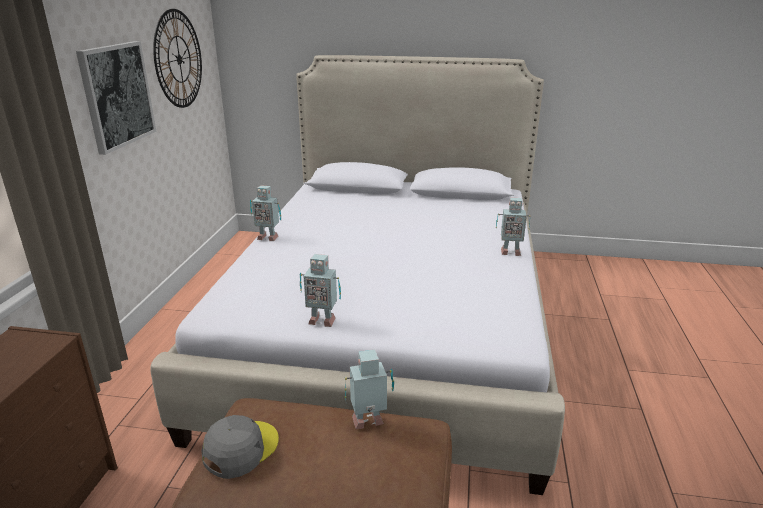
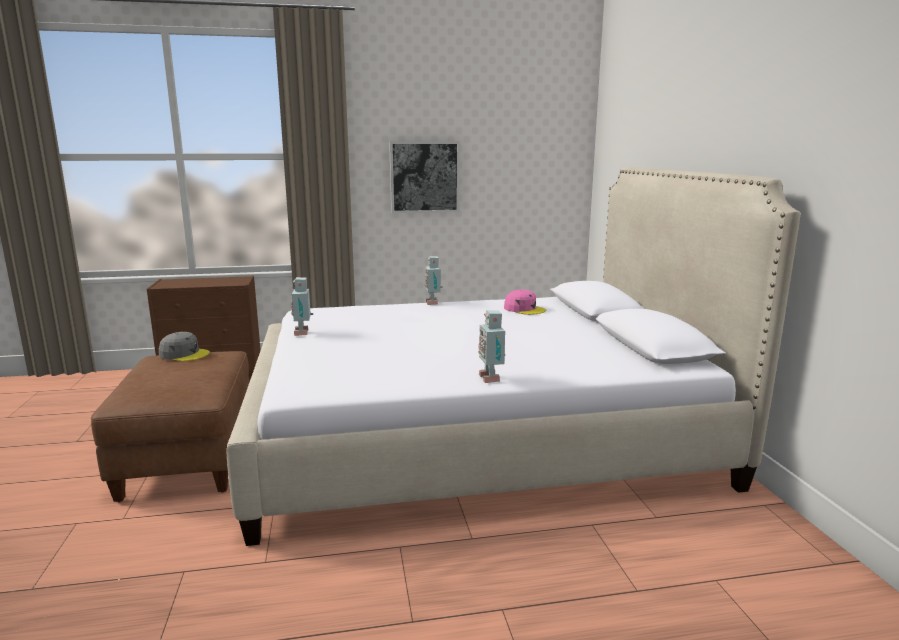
camera: 70 degrees right, 10 degrees down
wall clock [153,9,202,108] -> none
toy robot [345,350,394,429] -> none
none -> pink cap [504,290,546,315]

